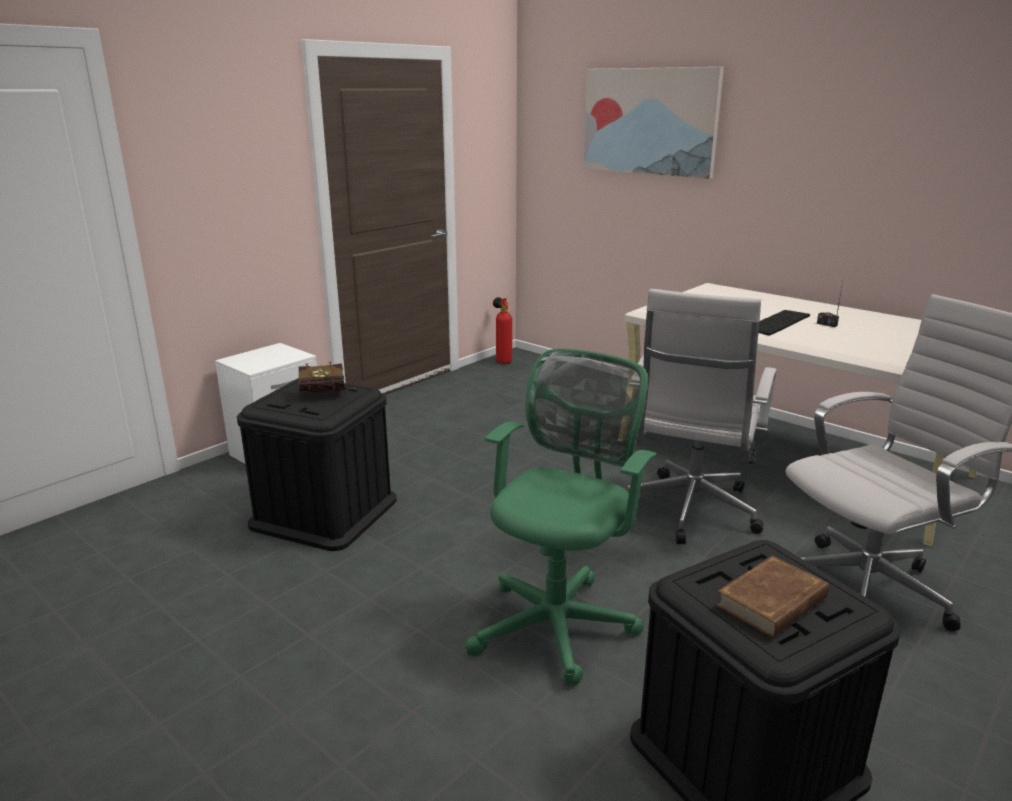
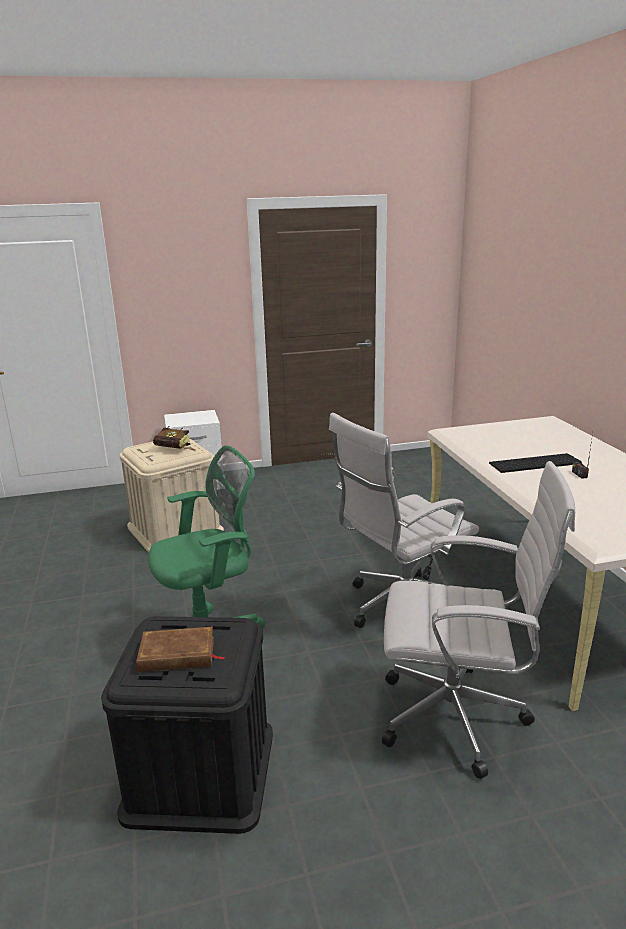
camera: 35 degrees right, 0 degrees up
black storage box [237,378,397,551] -> beige storage box [119,438,224,553]
fire extinguisher [493,297,512,364] -> none
picture [583,67,724,179] -> none

